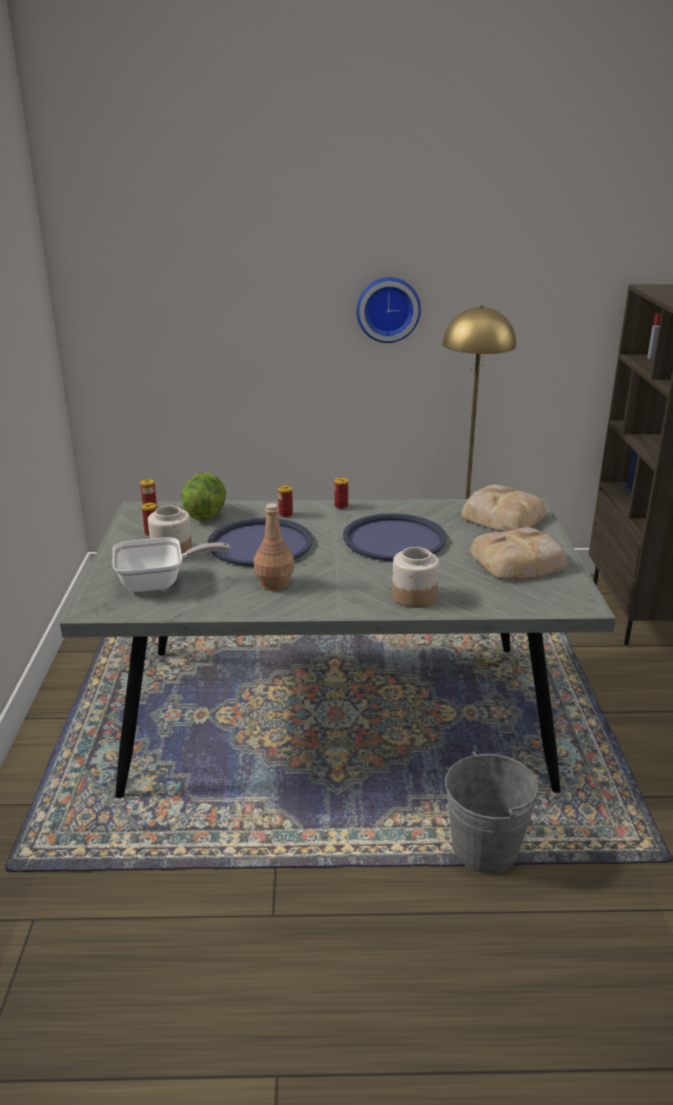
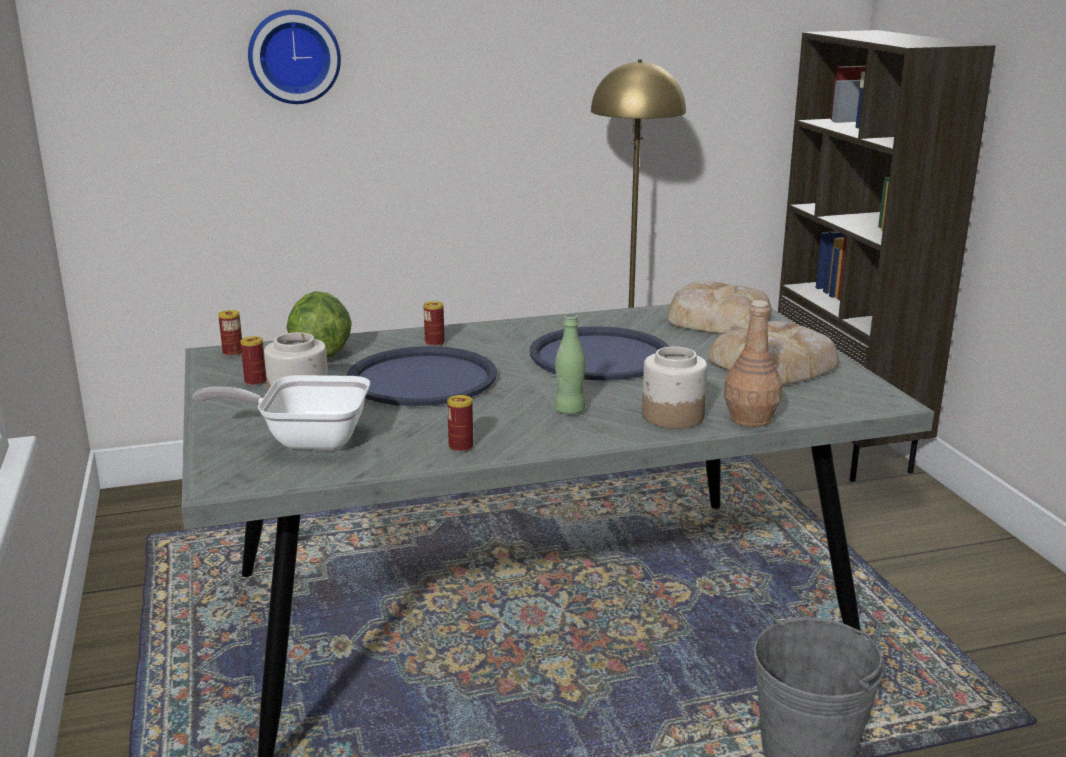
camera: 15 degrees left, 5 degrees down
frying pan [113,537,230,592] -> frying pan turned 150 degrees counterclockwise [193,375,370,450]
brown bottle [254,503,294,591] -> brown bottle moved to [724,300,782,427]
can [334,478,348,509] -> can moved to [447,395,473,452]
wall clock [356,277,421,343] -> wall clock moved to [248,10,341,104]
none -> green bottle [555,314,586,414]

